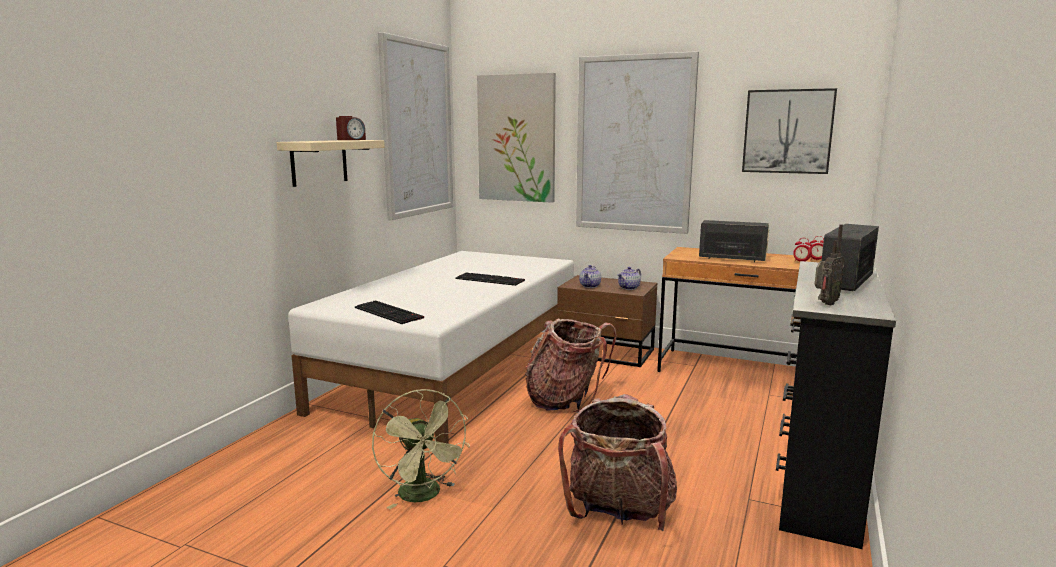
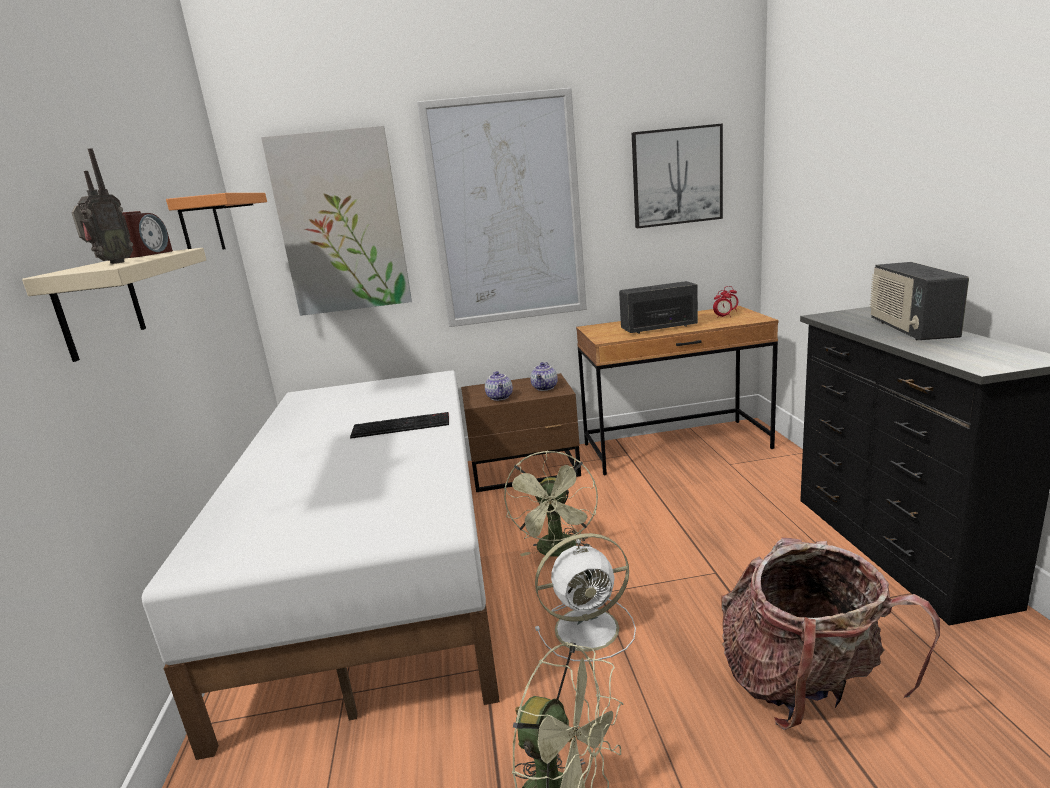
camera: 30 degrees left, 5 degrees up
keyboard [355,301,424,324] -> none
picture [378,32,453,220] -> orange shelf [166,193,267,250]
backpack [525,318,617,413] -> green fan [504,450,598,557]
radio [815,224,845,305] -> radio moved to [71,149,133,264]
none -> white fan [535,533,636,661]

